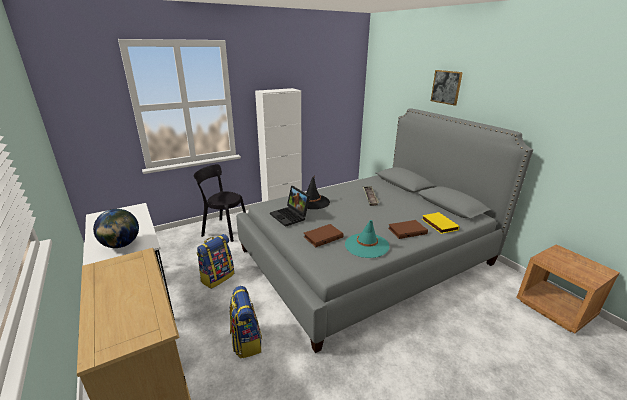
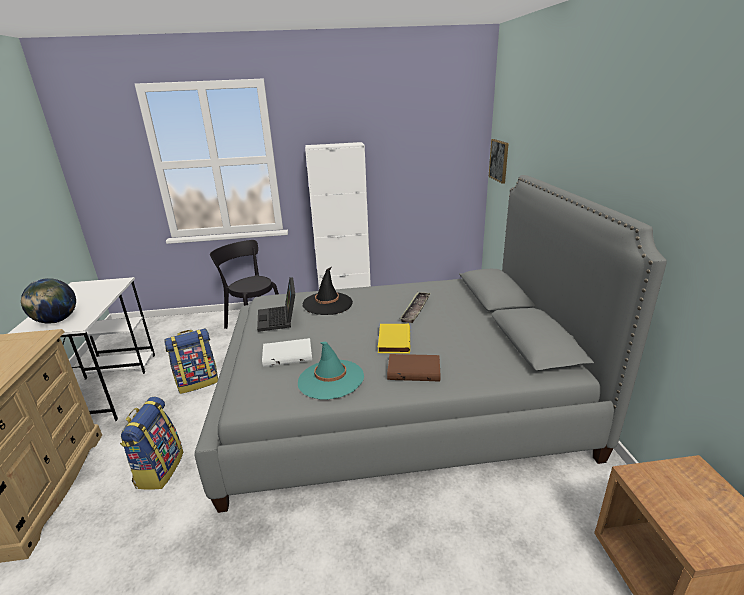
camera: 25 degrees right, 0 degrees up
brown book [304,224,343,247] -> white book [262,338,312,367]
yellow book [422,212,459,234] -> yellow book moved to [378,323,410,354]
picture [431,70,463,106] -> picture moved to [489,139,509,184]

